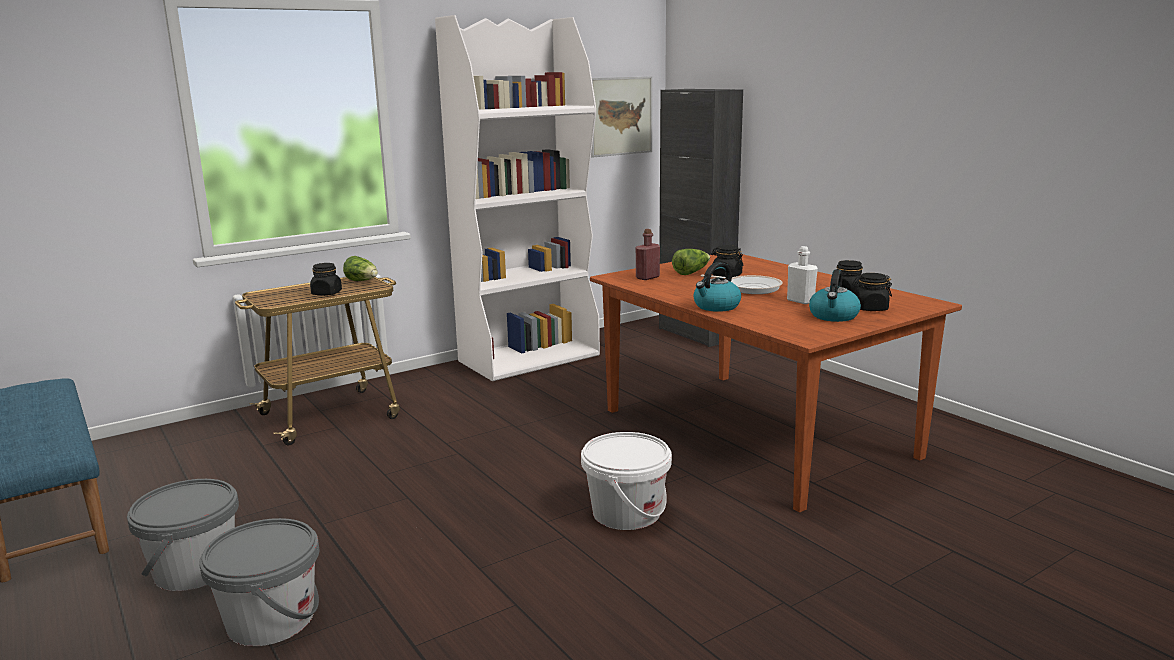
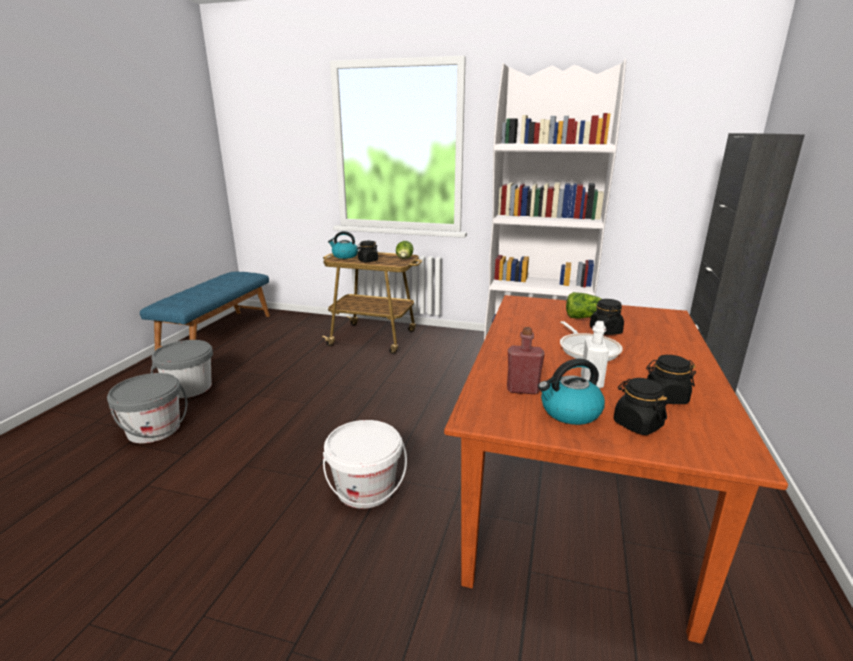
camera: 50 degrees right, 5 degrees up
picture [591,77,652,158] -> none
red bottle [636,229,660,280] -> red bottle moved to [507,327,545,394]
kettle [694,262,741,312] -> kettle moved to [328,231,358,259]

